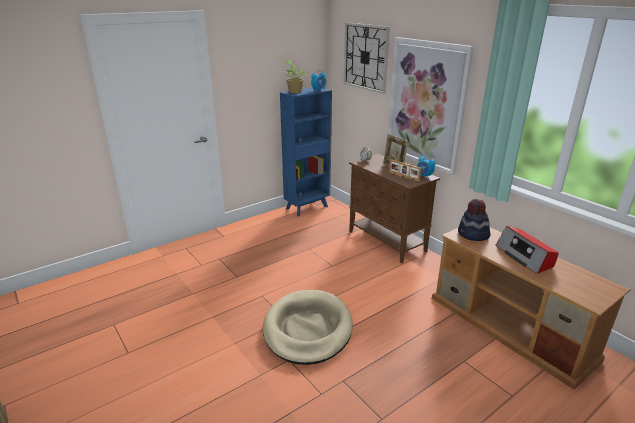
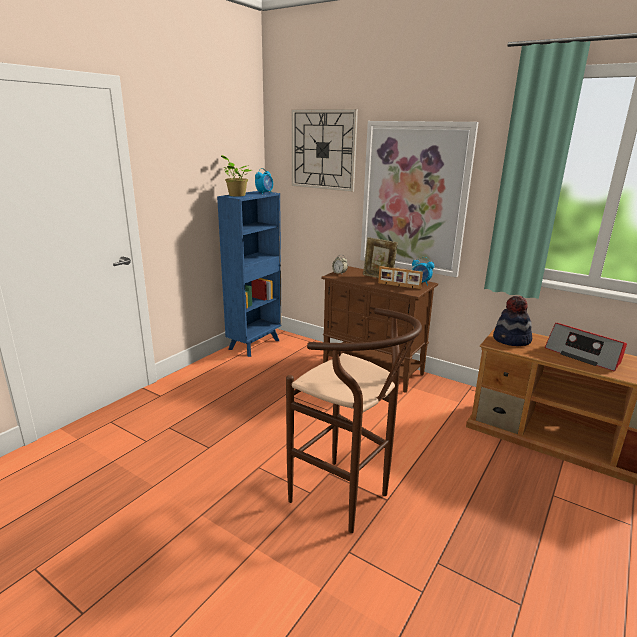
camera: 20 degrees left, 5 degrees down
beige dog bed [263,290,353,365] -> brown stool [286,308,422,533]

